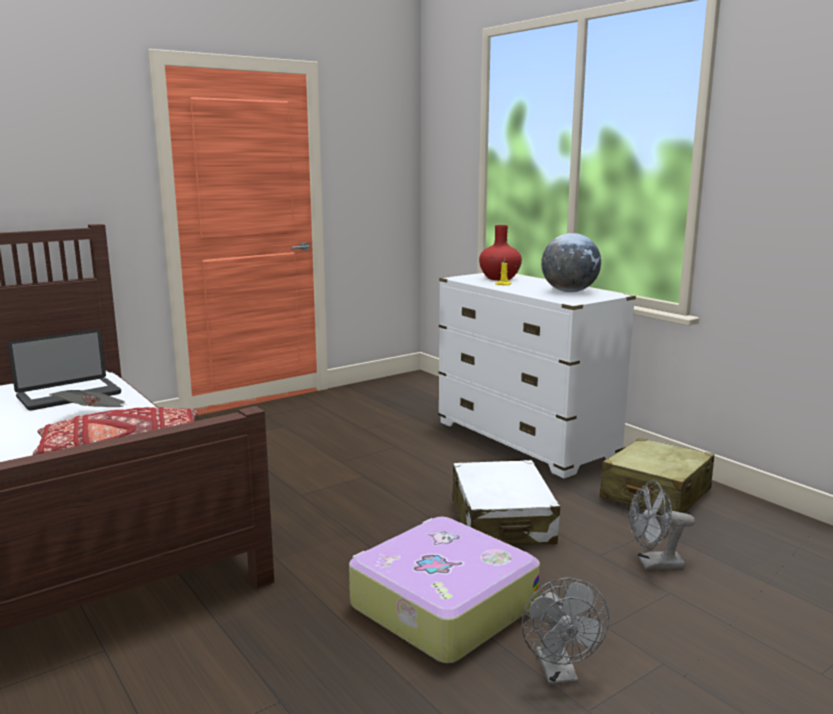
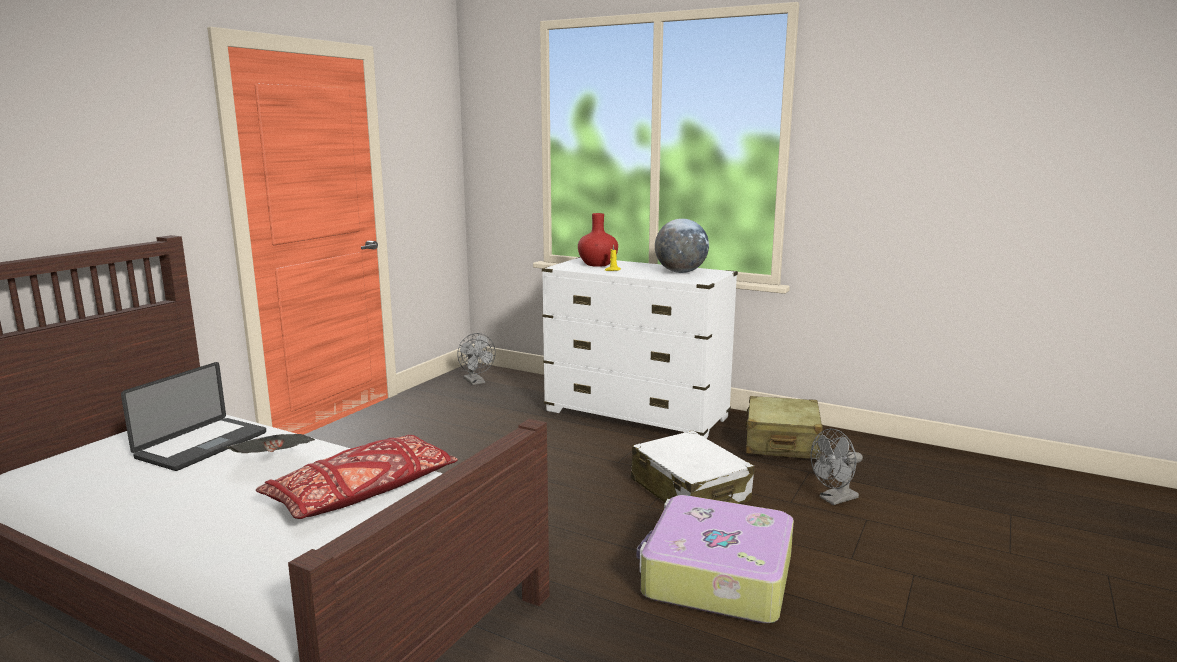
camera: 25 degrees left, 0 degrees up
grey fan [522,578,609,685] -> grey fan moved to [457,333,495,385]

